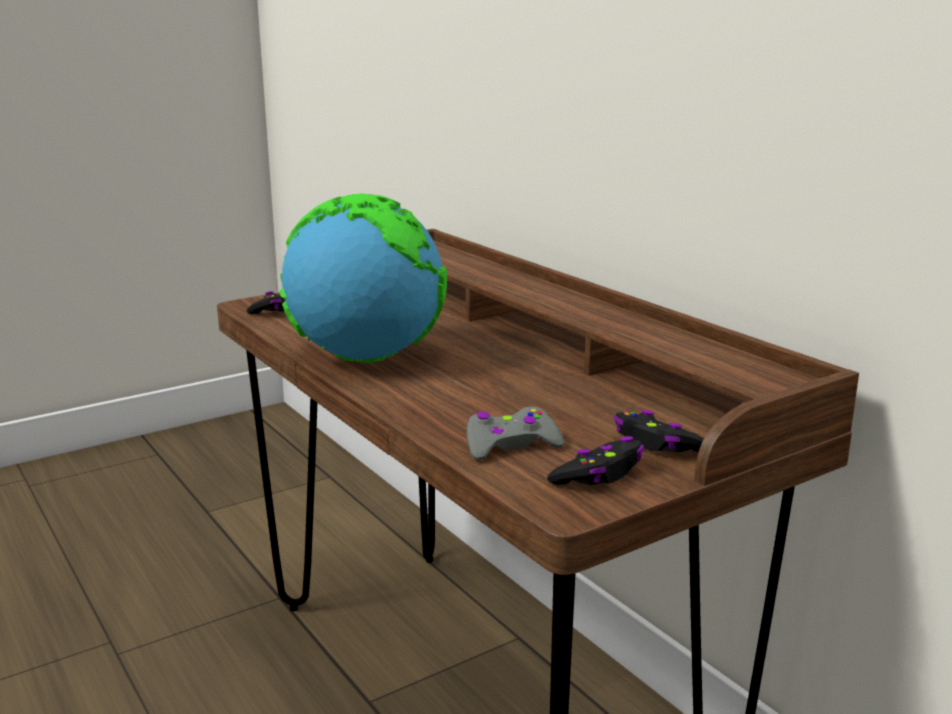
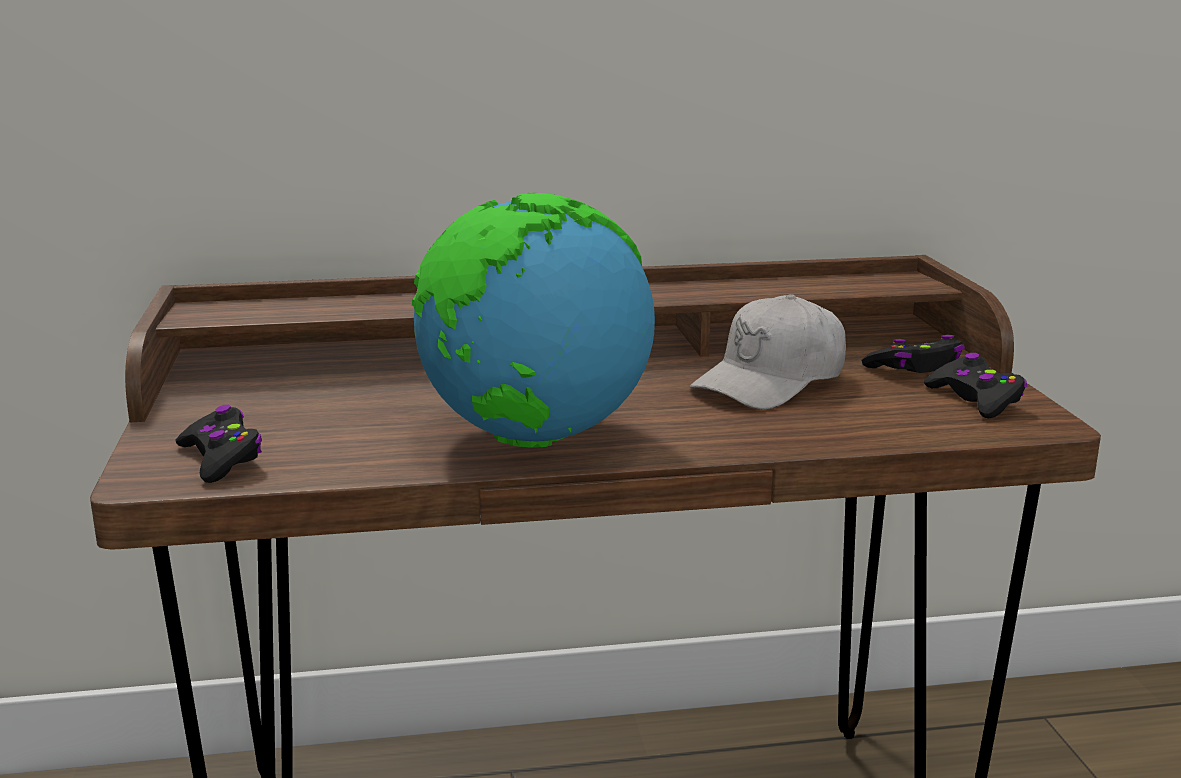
camera: 65 degrees left, 0 degrees up
grey game controller [467,407,564,461] -> none
none -> white cap [690,294,846,410]

